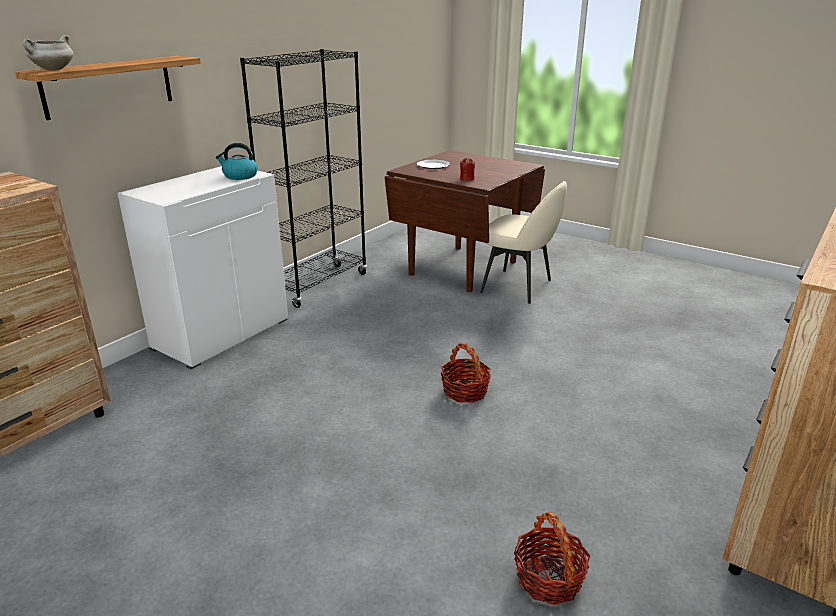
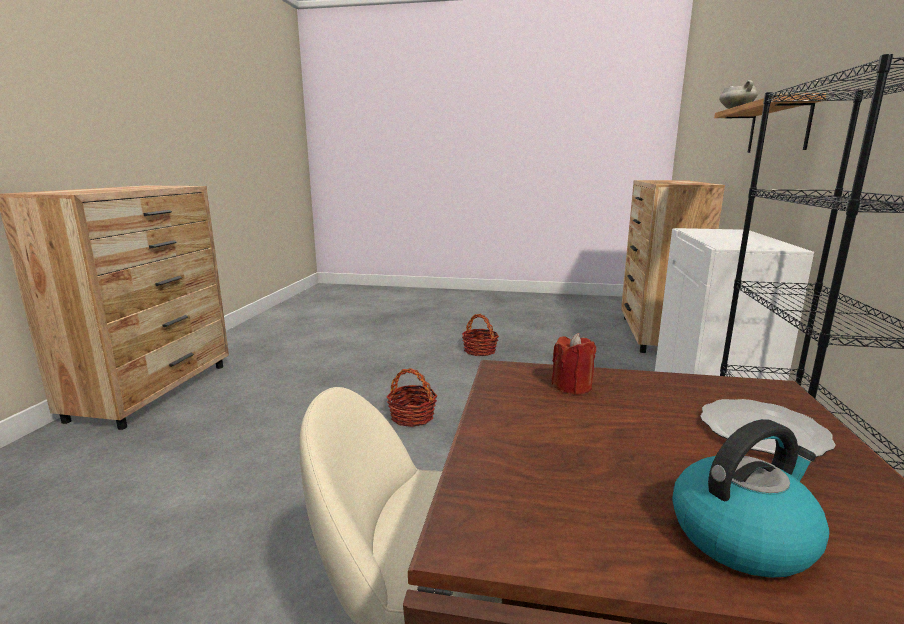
camera: 155 degrees right, 10 degrees down
kettle [216,143,258,180] -> kettle moved to [672,419,829,578]
basket [514,512,590,605] -> basket moved to [462,314,499,356]

